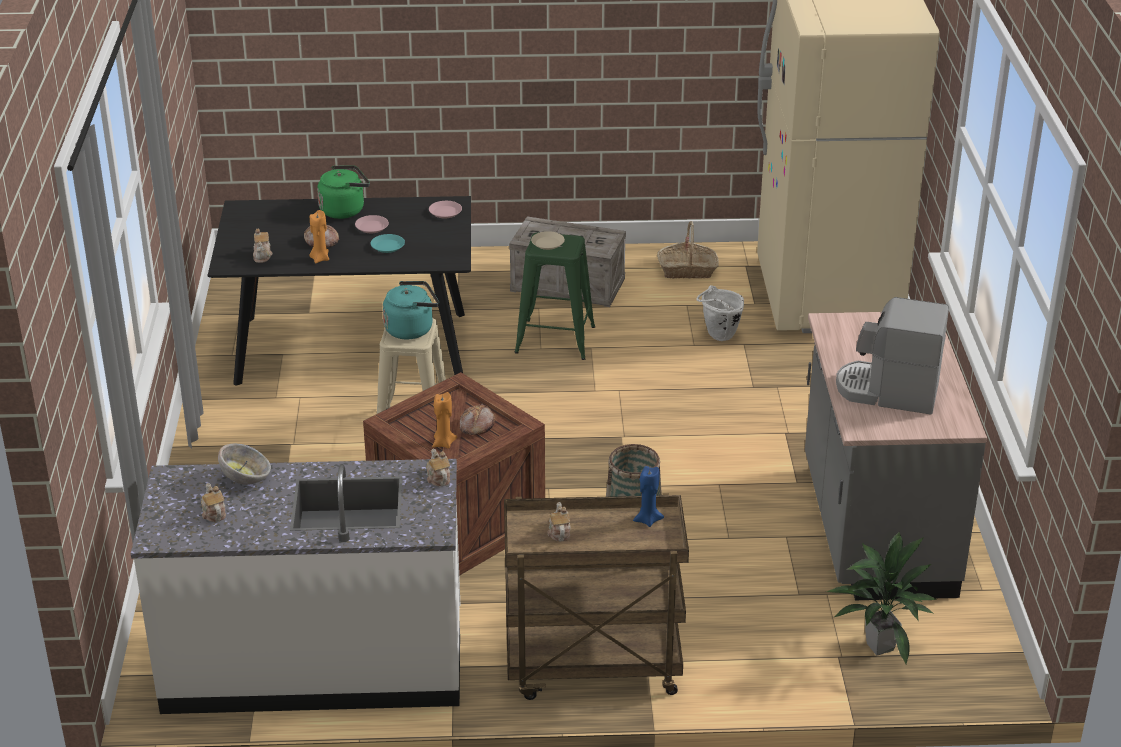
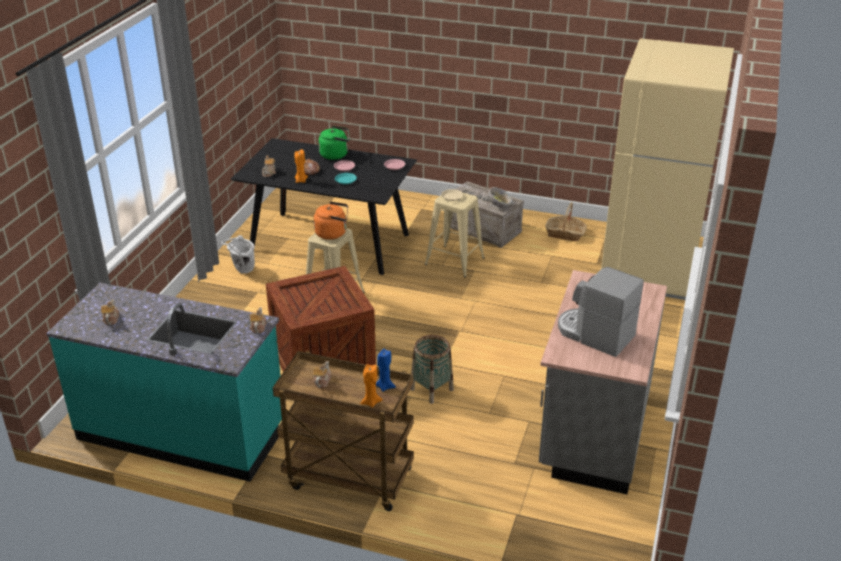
camera: 20 degrees right, 0 degrees up
white counter [131,459,460,714] -> turquoise counter [47,283,282,482]
bowl [218,444,271,485] -> bowl moved to [488,187,513,207]
turquoise kettle [383,281,439,339] -> orange kettle [314,201,348,240]
orange candle [432,392,457,449] -> orange candle moved to [360,364,383,408]
bread [460,404,495,435] -> none
green stool [514,232,595,360] -> beige stool [425,192,485,277]
white bucket [696,285,744,341] -> white bucket moved to [221,235,255,273]
potted plant [826,532,938,664] -> none

